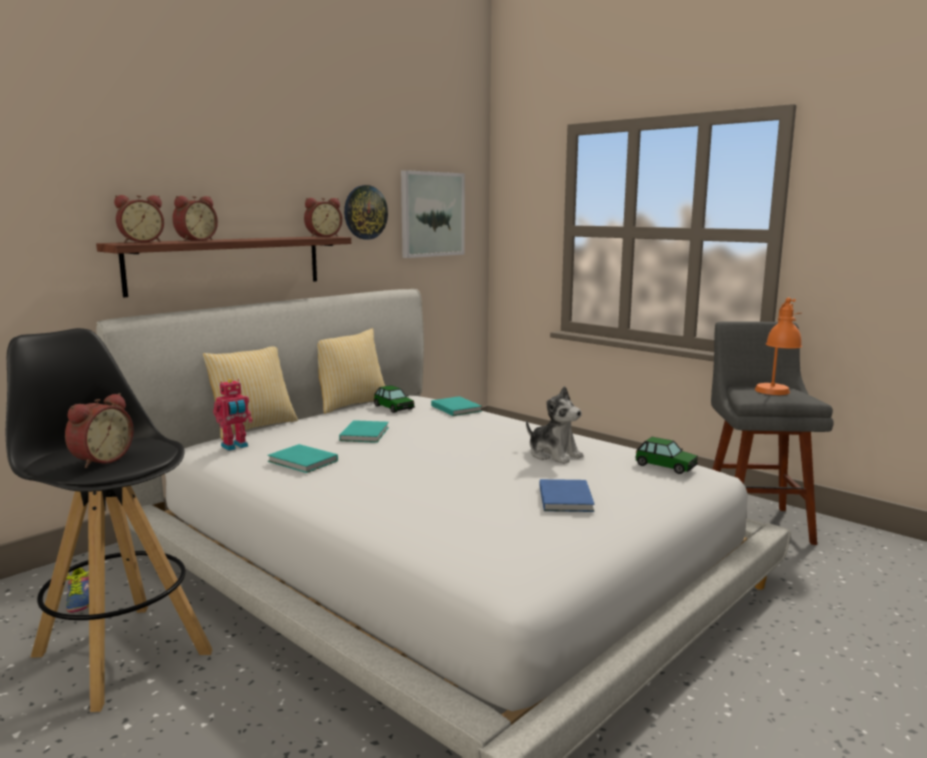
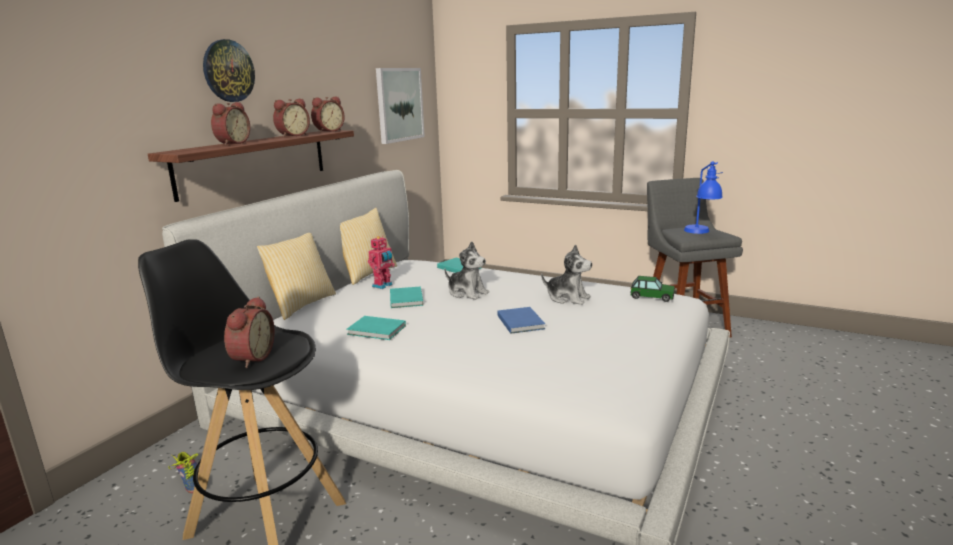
camera: 15 degrees left, 5 degrees up
alarm clock [114,195,164,243] -> alarm clock moved to [273,99,310,137]
toy robot [213,379,252,451] -> toy robot moved to [368,236,395,289]
wall clock [344,185,388,240] -> wall clock moved to [203,39,255,102]
toy car [374,385,415,413] -> none
blue book [539,479,595,512] -> blue book moved to [497,307,545,334]
orange table lamp [755,297,802,395] -> blue table lamp [684,161,723,234]
none -> plush toy [444,242,489,300]

